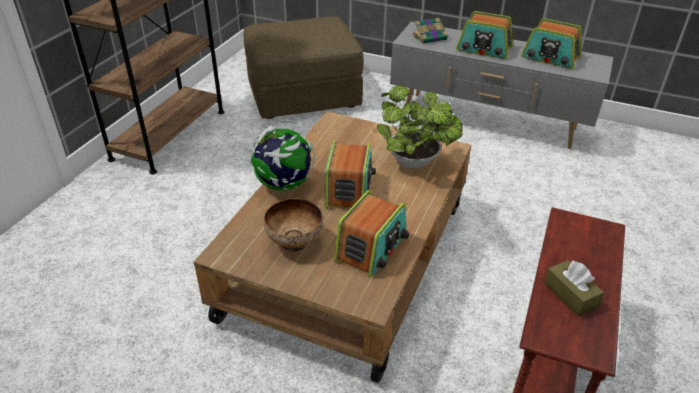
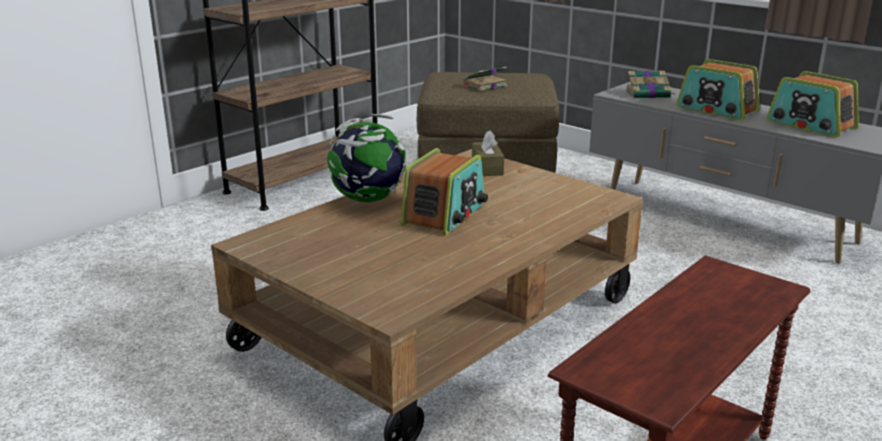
camera: 20 degrees right, 15 degrees down
bowl [264,198,323,252] -> none
radio [334,190,409,278] -> none
potted plant [377,85,463,169] -> none
brown tissue box [544,260,604,317] -> brown tissue box moved to [472,131,504,176]
none -> book [463,66,508,91]

